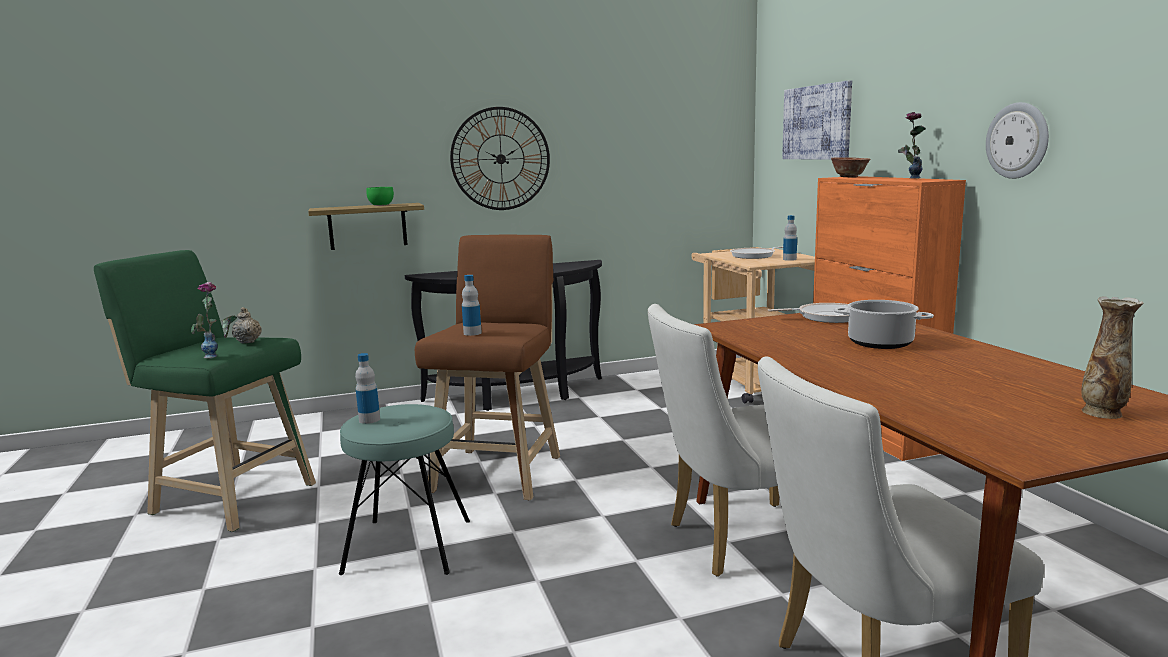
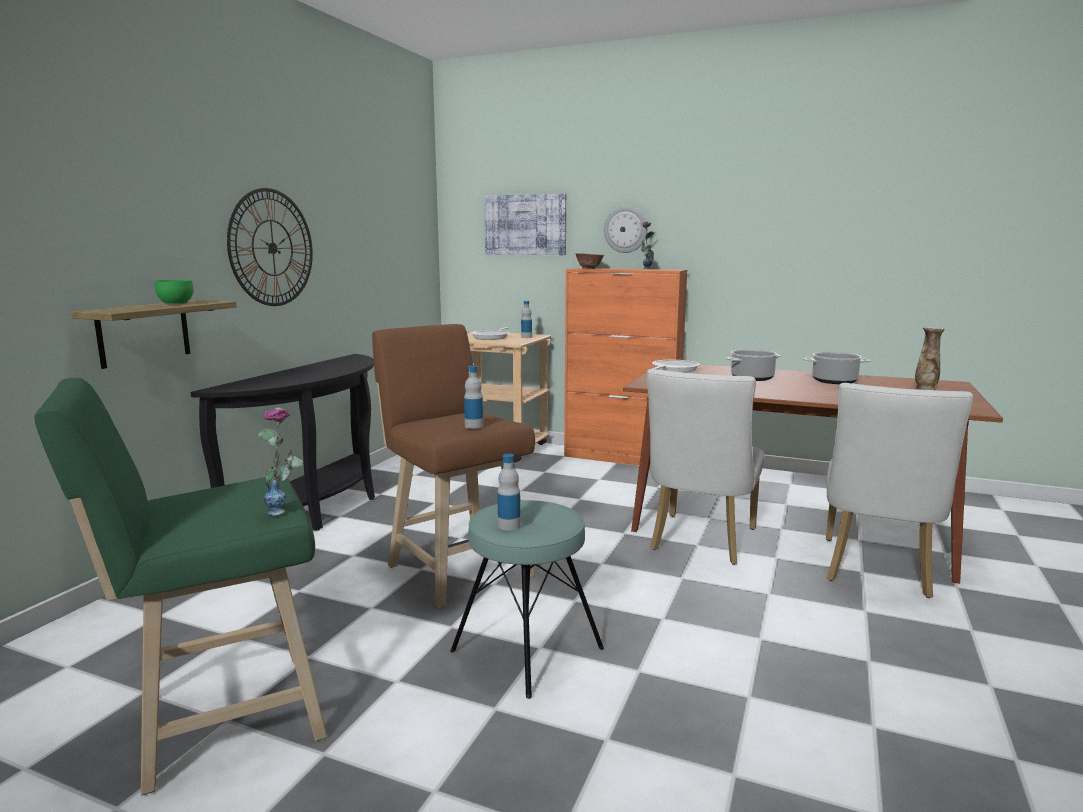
camera: 50 degrees left, 0 degrees up
beige teapot [232,307,261,343] -> none
wall clock [986,102,1049,179] -> wall clock moved to [604,206,648,253]
none -> cooking pot [803,352,871,384]

